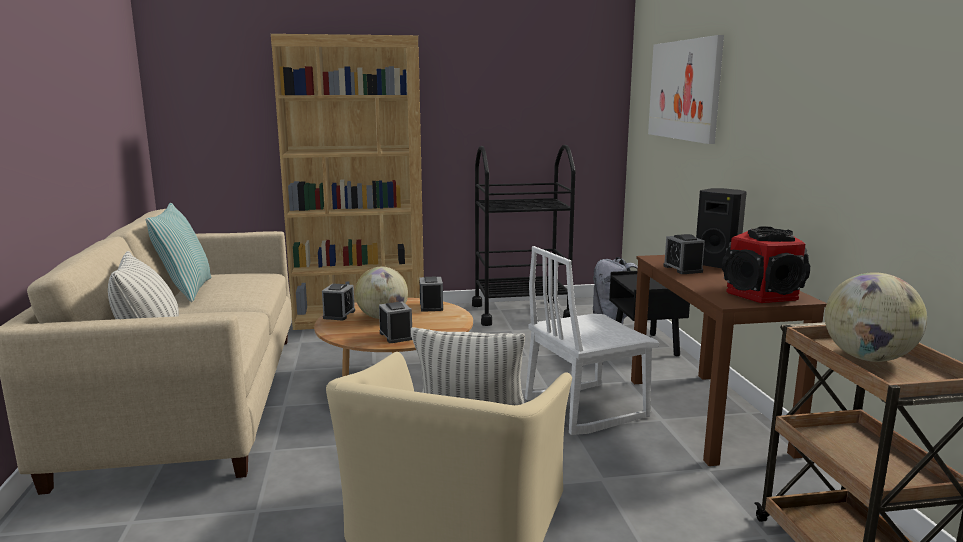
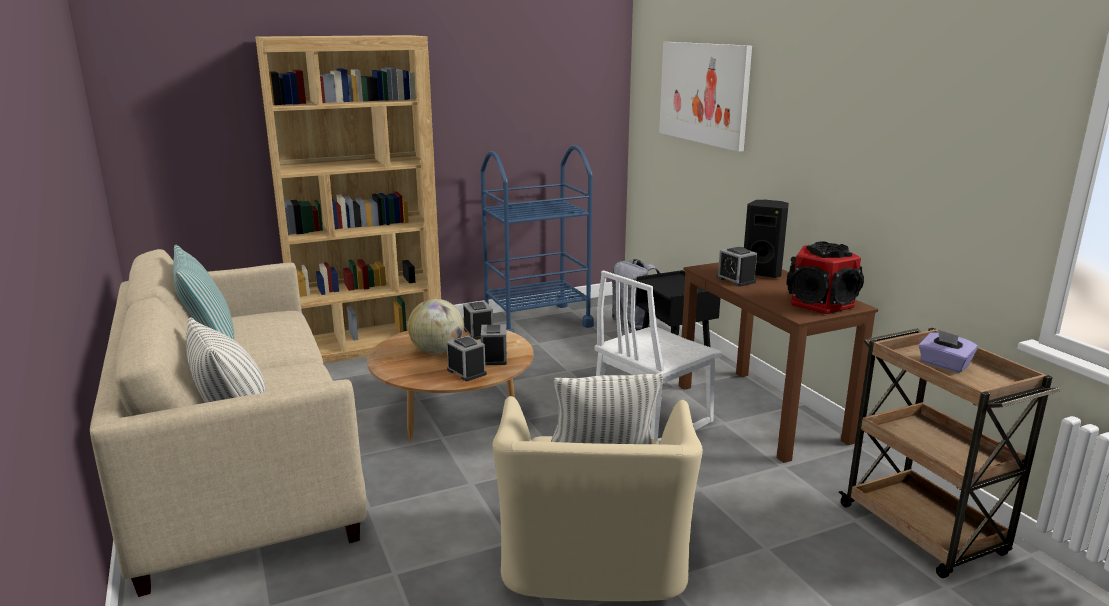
camera: 15 degrees left, 5 degrees up
alarm clock [322,284,355,320] -> alarm clock moved to [481,324,507,365]
black cart [472,145,576,326] -> blue cart [481,146,594,333]
globe [825,272,927,362] -> purple tissue box [919,329,978,373]

